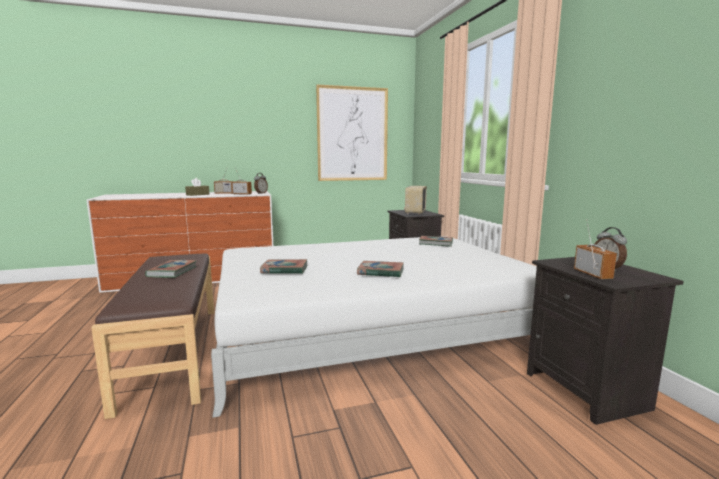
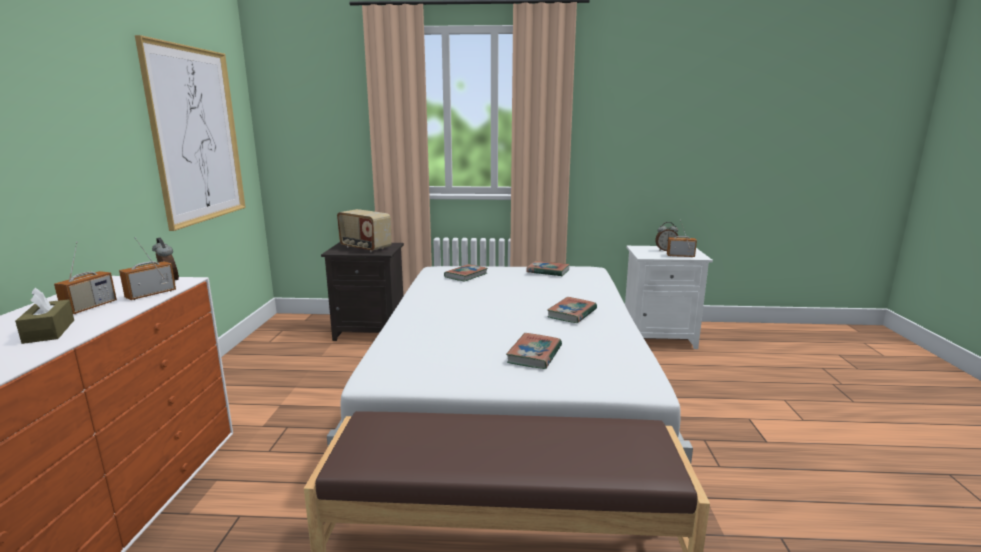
camera: 70 degrees left, 5 degrees up
book [145,260,197,278] -> book moved to [526,261,570,277]
black nightstand [527,257,684,425] -> white nightstand [625,246,713,349]

